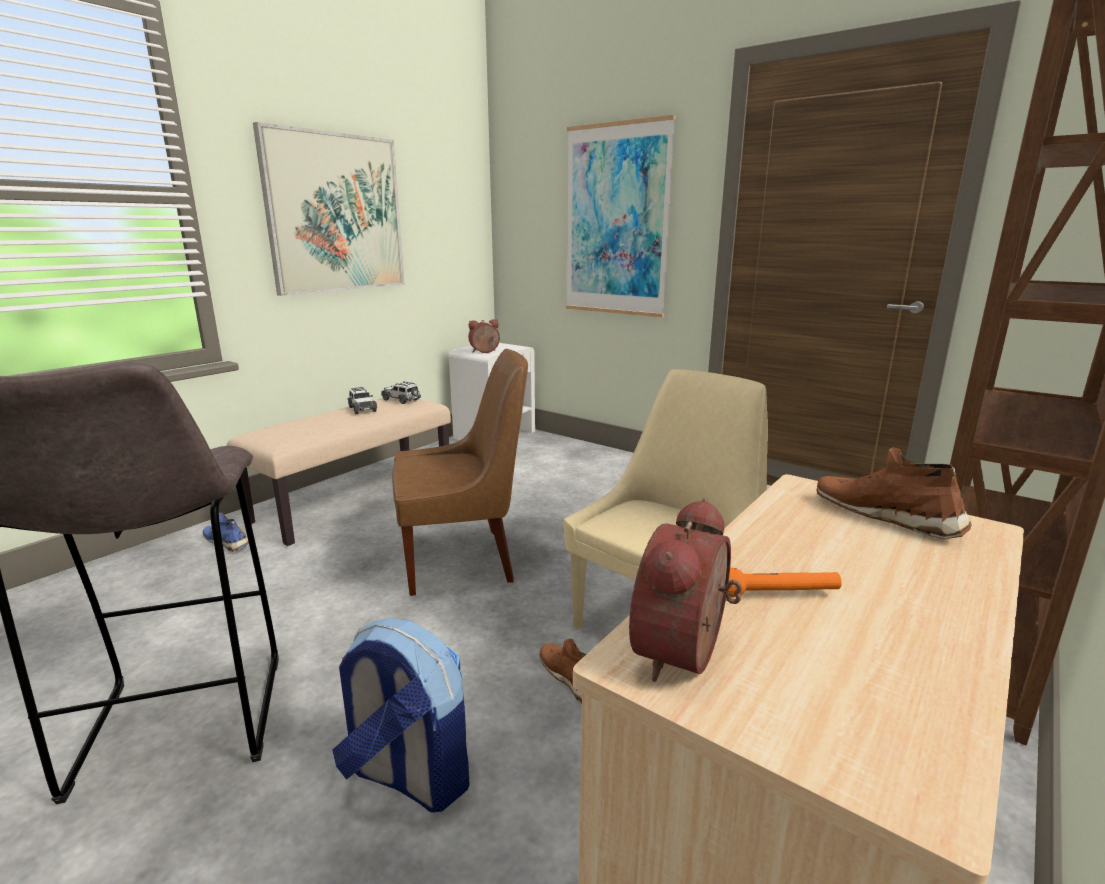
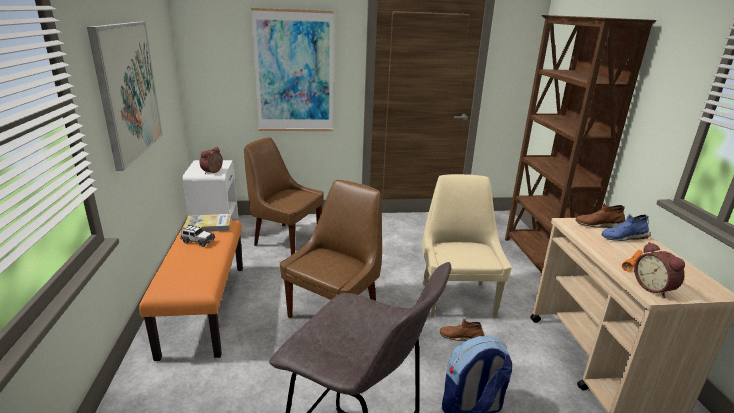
camera: 45 degrees left, 5 degrees up
blue shoe [203,513,249,552] -> blue shoe moved to [601,214,650,241]
beige bench [227,397,451,546] -> orange bench [139,220,243,361]
toy car [381,381,421,404] -> book [183,214,232,232]
none -> brown chair [244,137,324,255]

